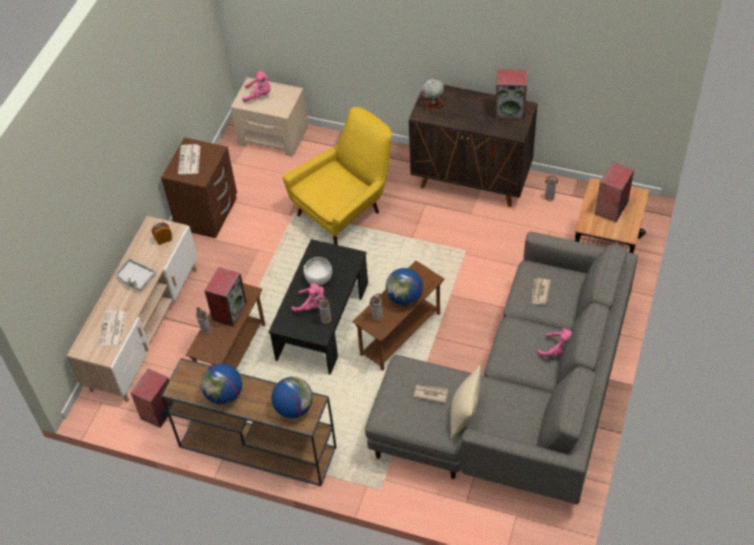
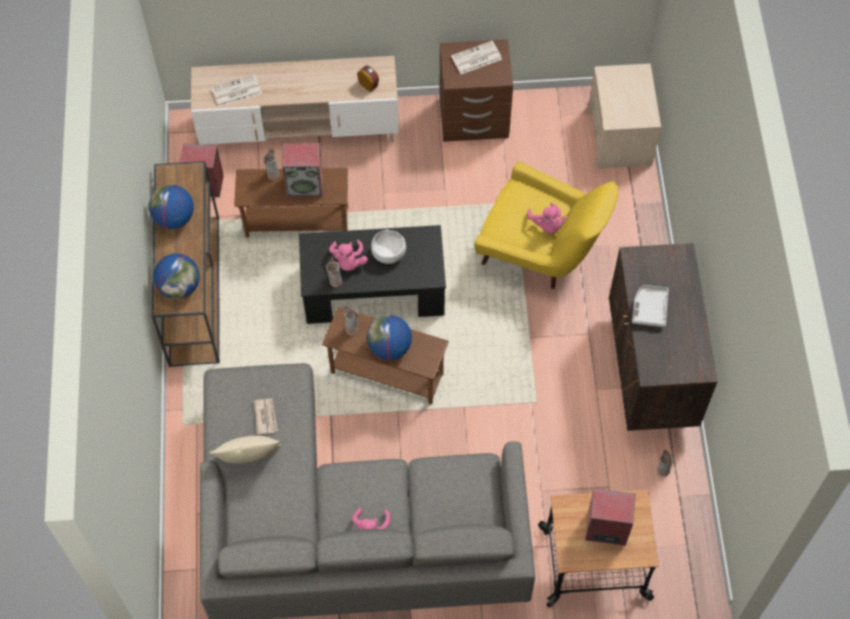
camera: 65 degrees right, 10 degrees up
grey tray [116,259,156,291] -> grey tray moved to [632,285,669,327]
pink plush toy [242,71,271,102] -> pink plush toy moved to [527,202,567,234]
globe [422,78,445,112] -> none
speaker [495,69,527,120] -> none
newspaper [531,278,551,305] -> none

